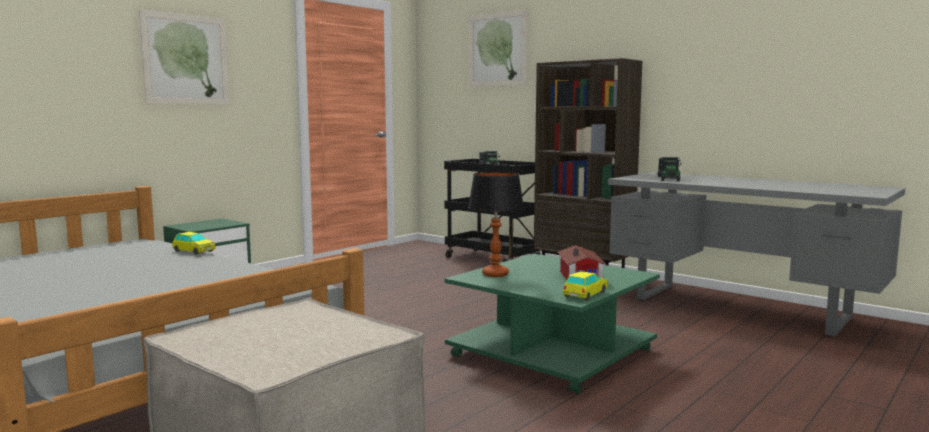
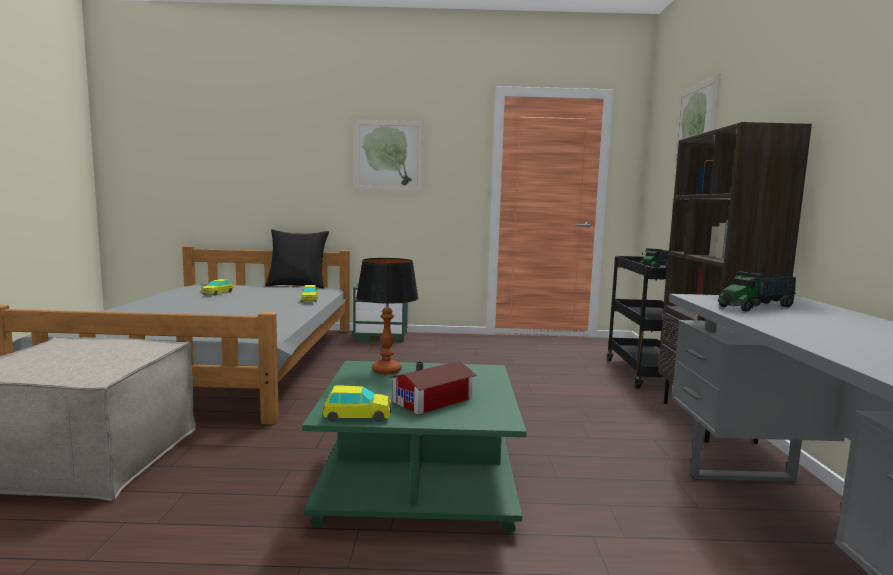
camera: 50 degrees right, 0 degrees up
none -> toy car [201,279,233,296]
none -> black pillow [265,229,329,288]

